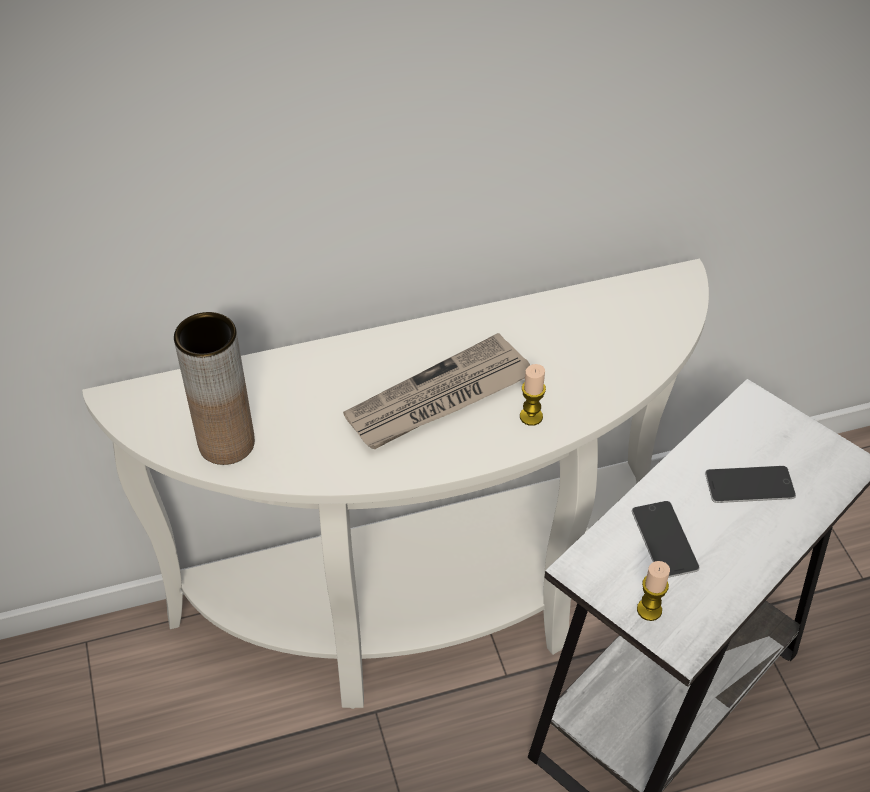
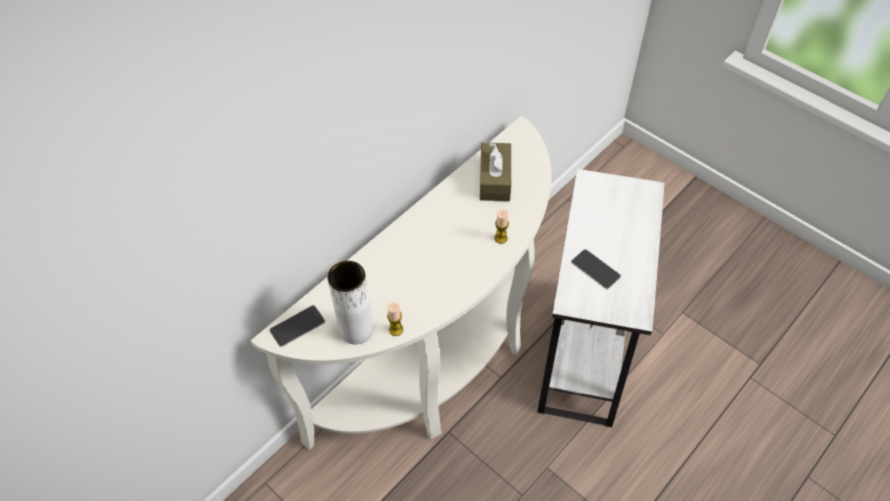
camera: 30 degrees left, 5 degrees up
brown vase [174,312,255,465] -> white vase [327,261,374,344]
newspaper [343,333,530,449] -> none
candle [637,561,670,621] -> candle moved to [387,303,403,336]
phone [705,466,796,503] -> phone moved to [269,305,325,347]
none -> brown tissue box [480,142,511,201]

